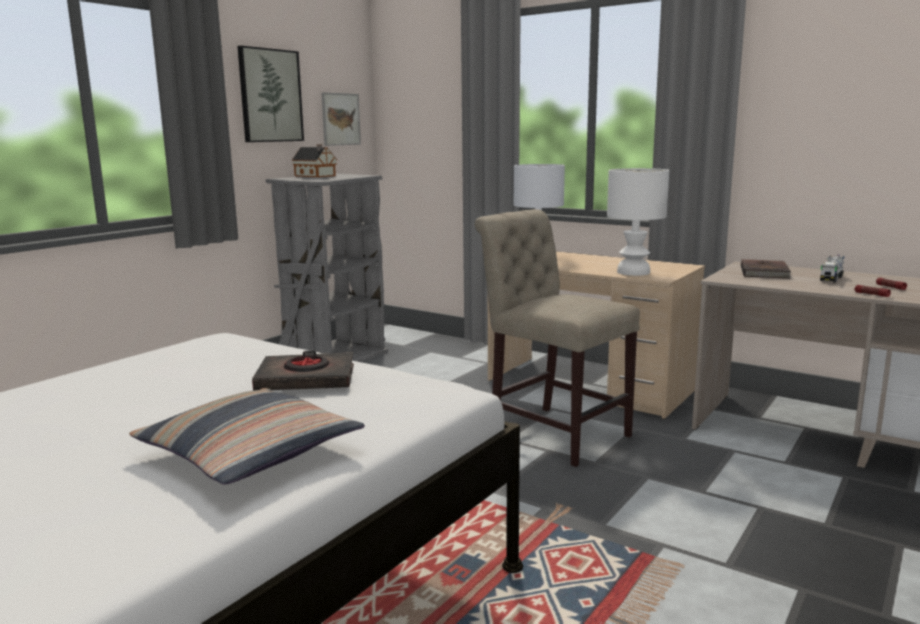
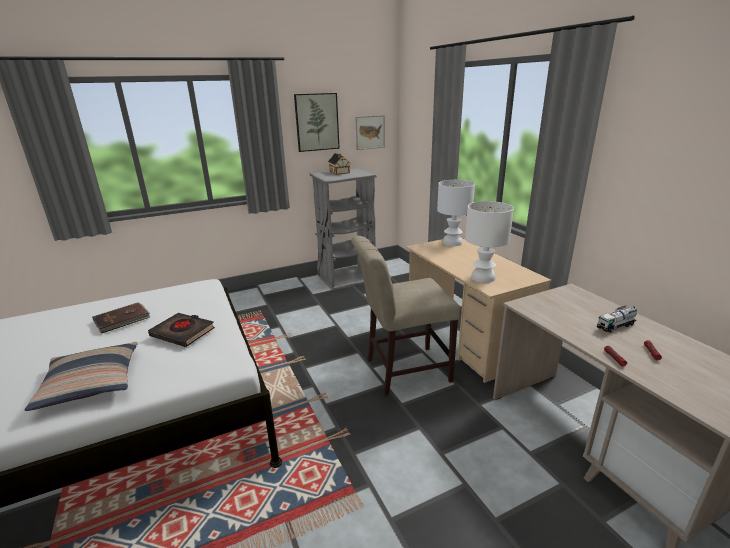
camera: 30 degrees right, 10 degrees up
beige chair [475,209,640,467] -> beige chair turned 90 degrees counterclockwise [351,236,460,396]
brown book [741,259,792,279] -> brown book moved to [92,302,151,334]

